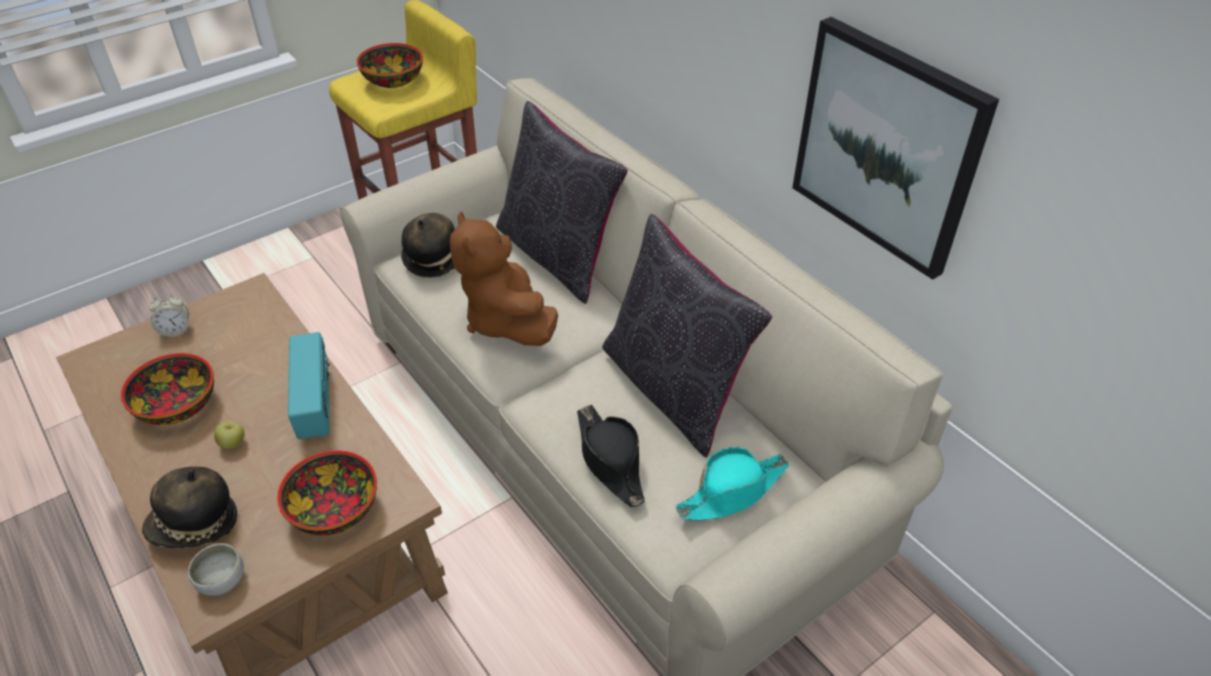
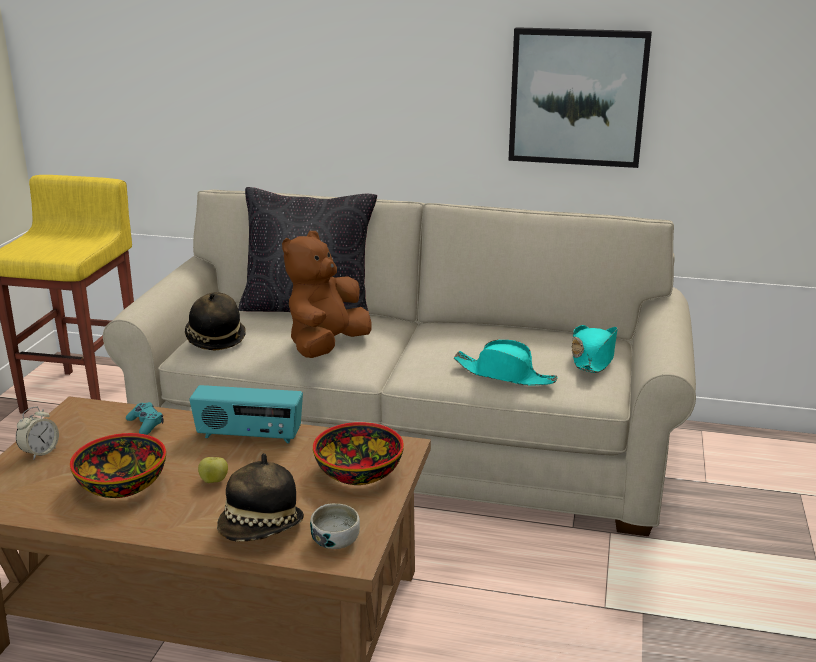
camera: 40 degrees left, 20 degrees down
radio [288,332,330,439] -> radio turned 150 degrees clockwise [189,385,303,444]
bowl [356,43,423,88] -> none
brown plush toy [450,211,558,346] -> brown plush toy turned 90 degrees clockwise [282,231,372,358]
black hat [577,405,645,508] -> turquoise hat [454,340,558,386]
black pillow [602,214,772,458] -> none
none -> turquoise game controller [126,402,164,435]

